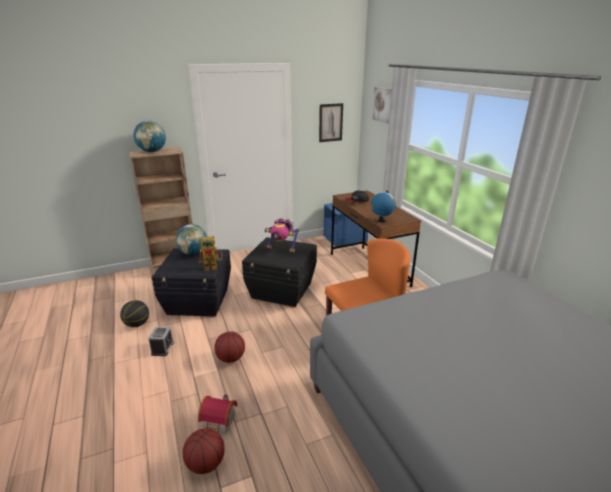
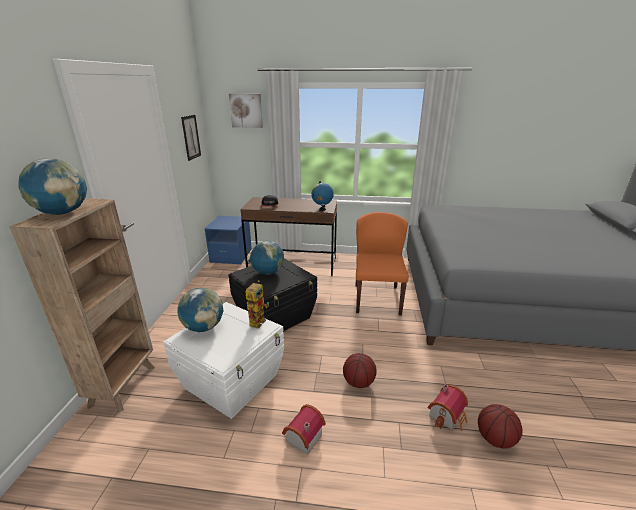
camera: 60 degrees left, 0 degrees up
basketball [120,300,149,327] -> none
alarm clock [148,327,174,356] -> toy house [282,404,326,455]
black storage box [152,248,231,317] -> white storage box [163,302,284,419]
toy robot [264,218,300,253] -> globe [250,241,284,275]

